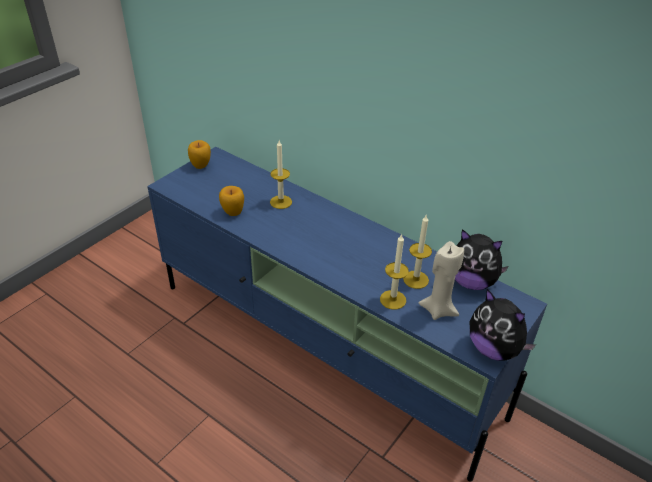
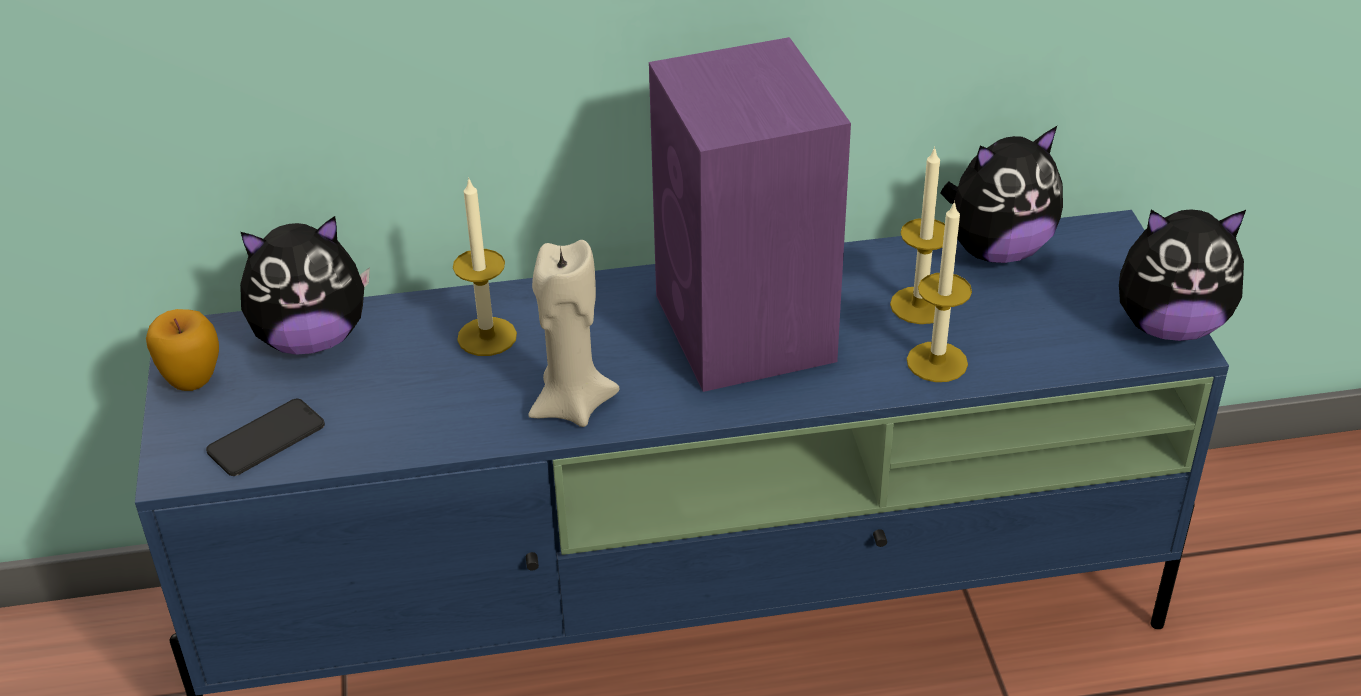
camera: 45 degrees left, 0 degrees up
apple [219,186,244,216] -> none
beige candle [419,241,464,320] -> beige candle moved to [528,240,620,427]
none -> phone [206,399,325,476]
none -> plush toy [240,216,370,355]
none -> purple speaker [649,37,851,392]

